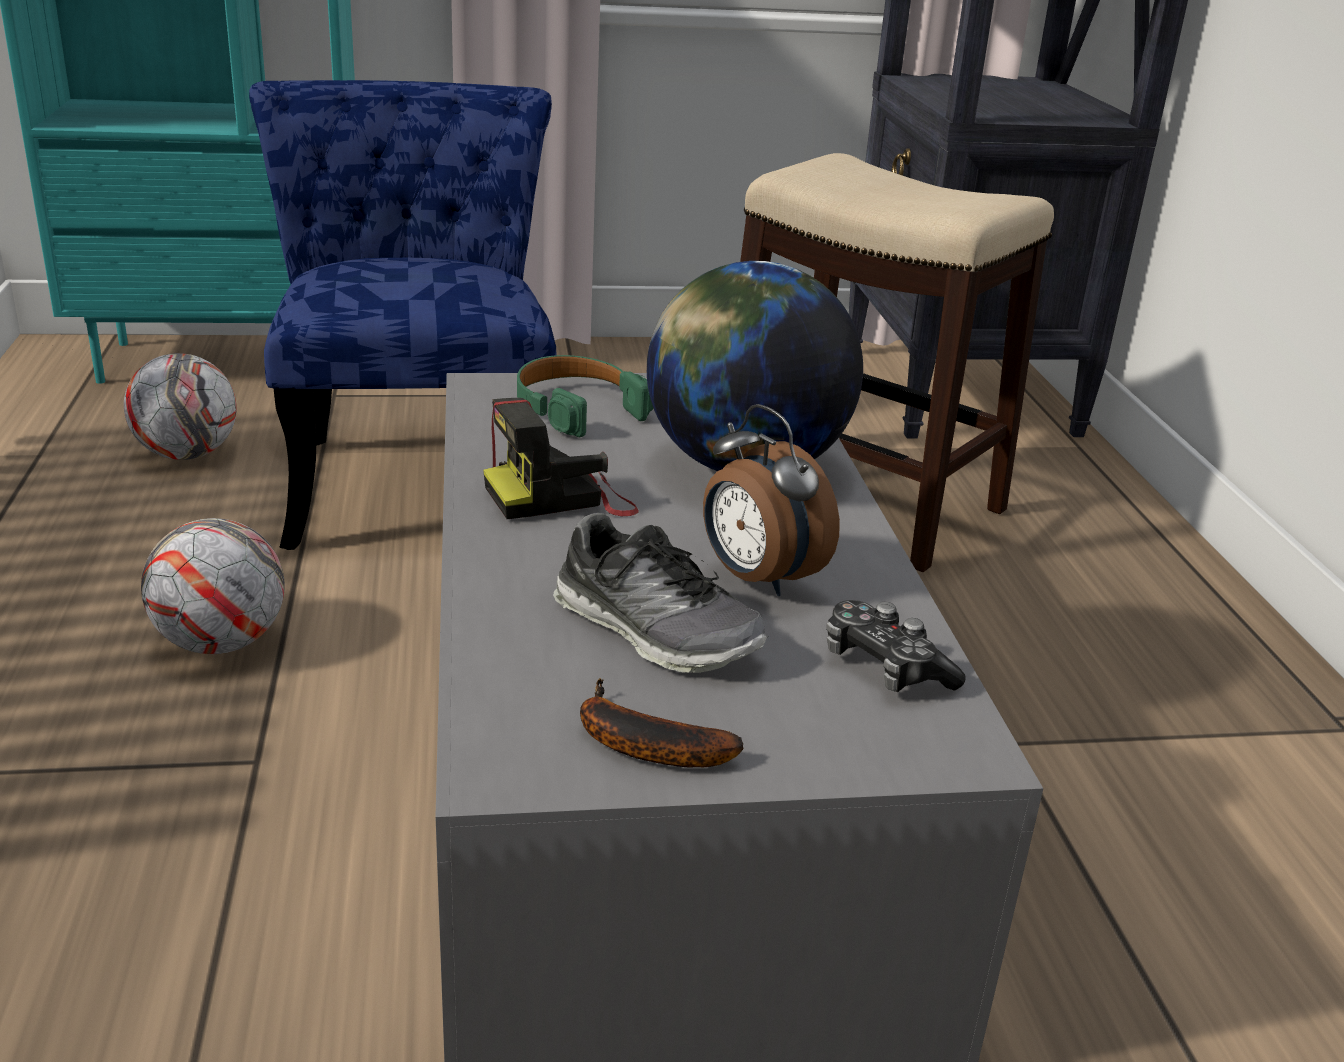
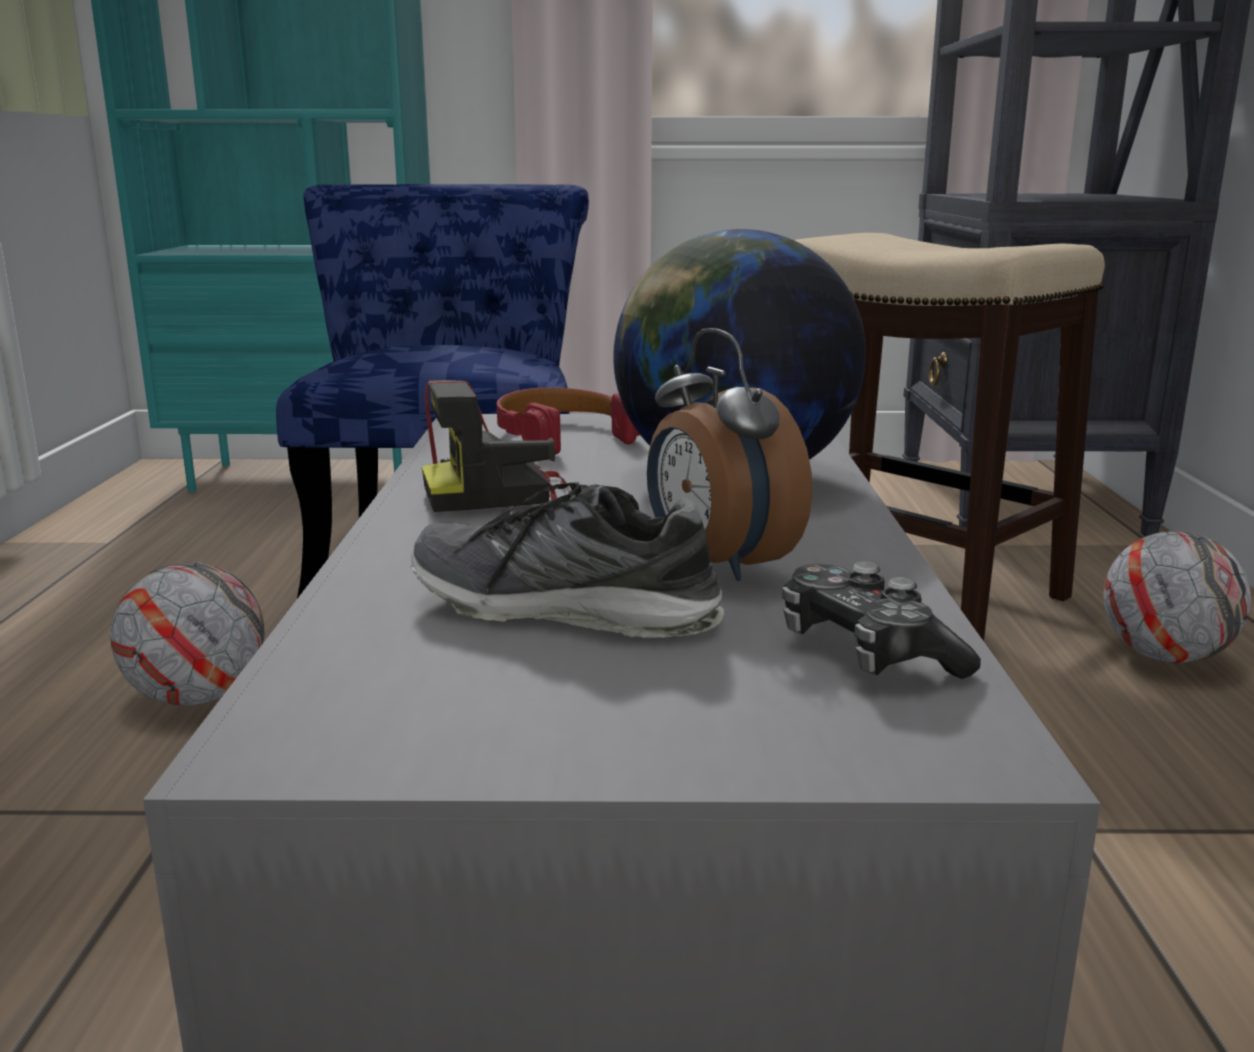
camera: 10 degrees right, 10 degrees down
football [124,353,237,460] -> football moved to [1103,531,1251,663]
green headphones [517,355,654,437] -> red headphones [497,387,640,455]
shoe [553,513,768,673] -> shoe turned 150 degrees clockwise [410,482,724,638]
banana [580,678,743,767] -> none

